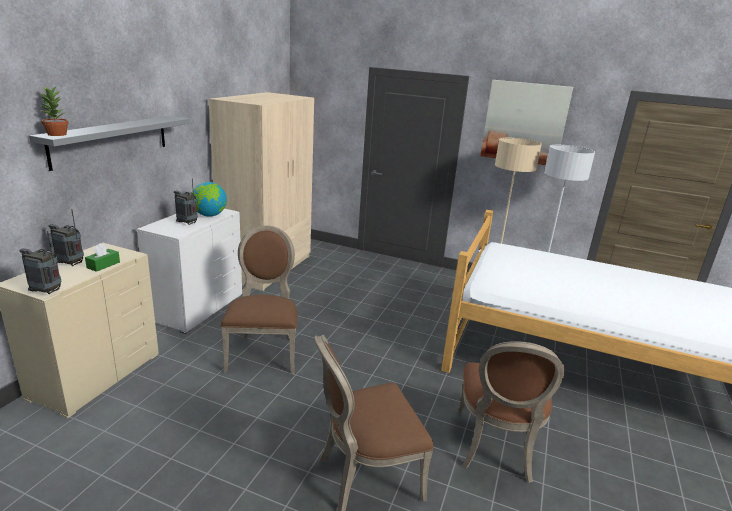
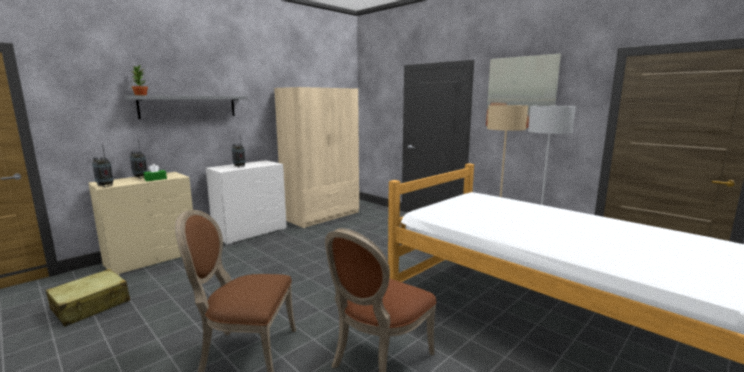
camera: 25 degrees right, 10 degrees down
globe [192,182,227,217] -> none
brown chair [220,226,298,374] -> none
none -> beige suitcase [46,269,130,327]

